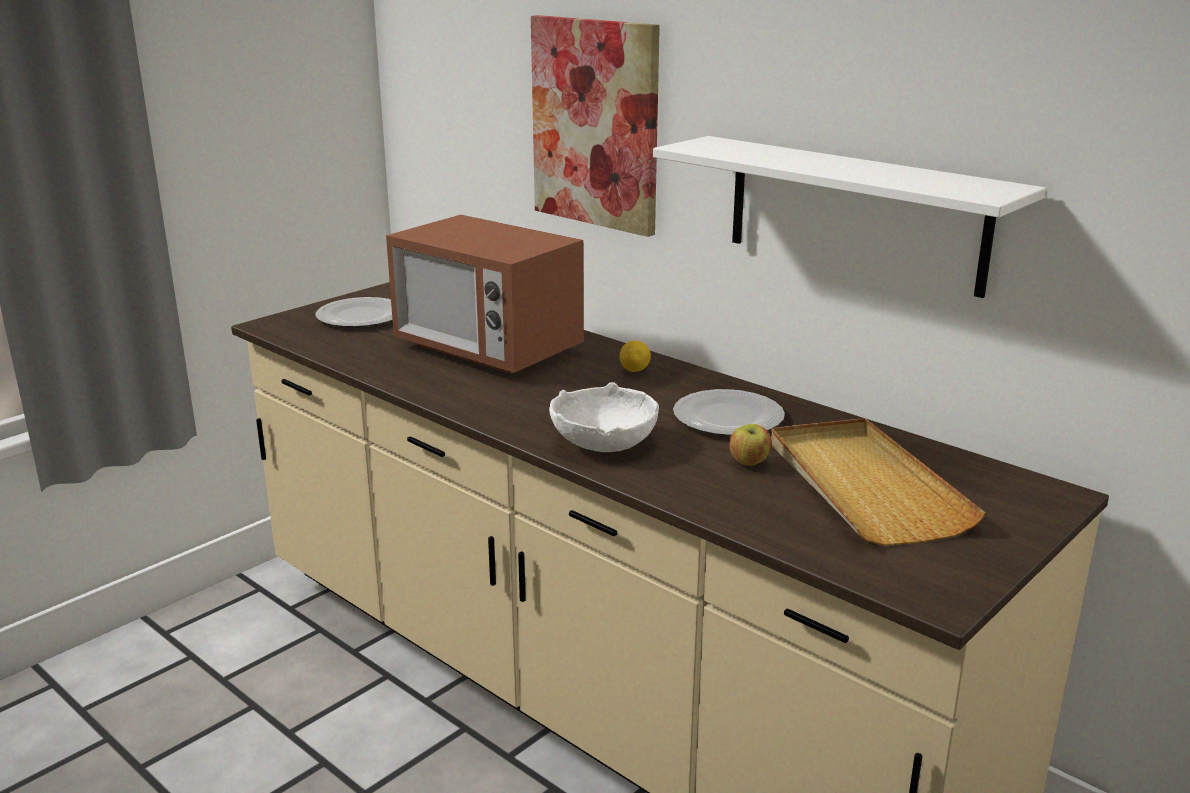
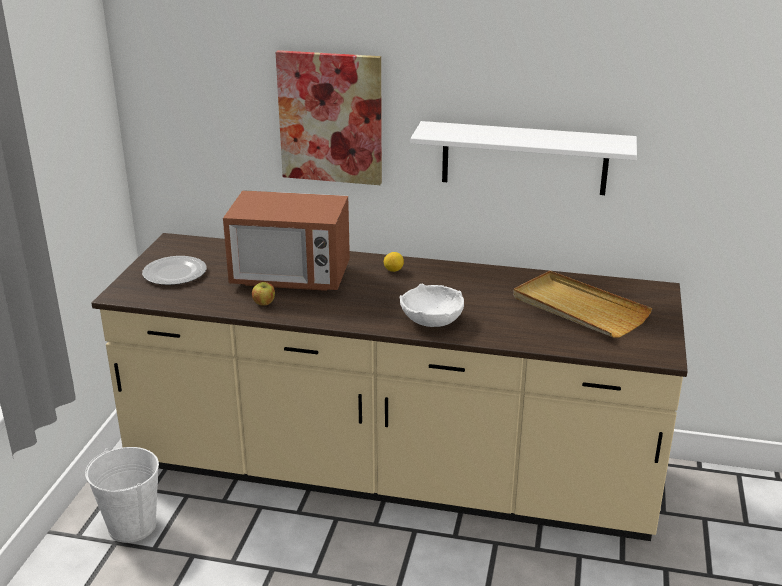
camera: 30 degrees left, 5 degrees up
plate [673,389,785,436] -> none
apple [729,424,771,466] -> apple moved to [252,282,275,306]
none -> white bucket [85,447,159,543]

